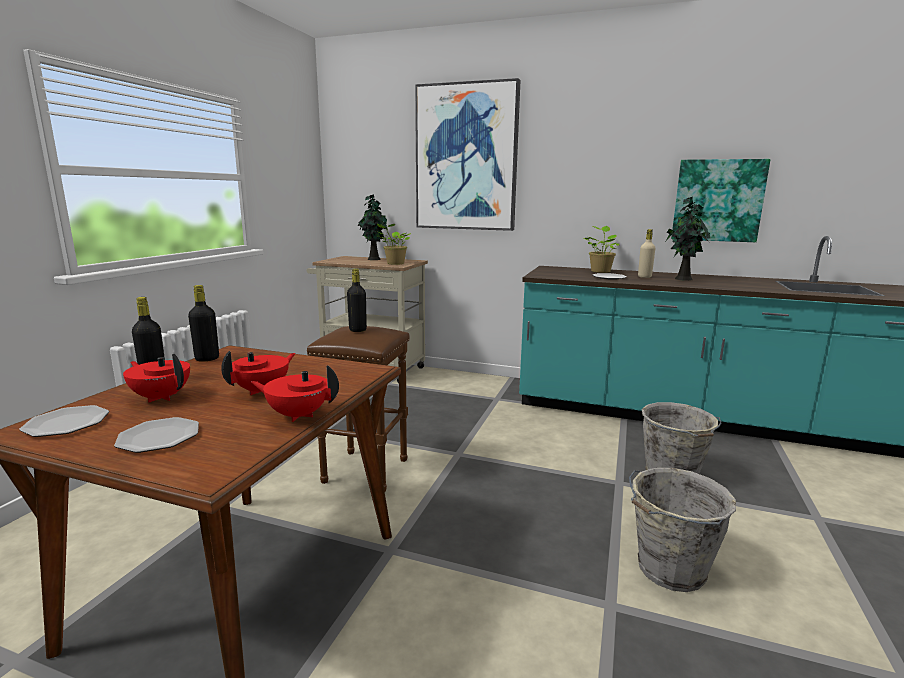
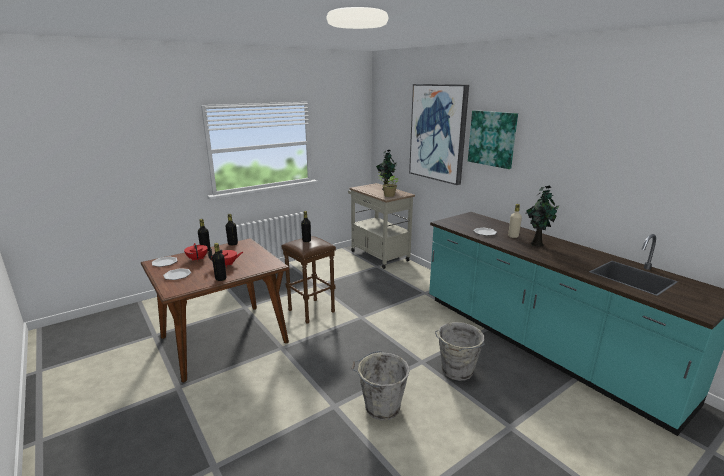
camera: 35 degrees right, 5 degrees up
red teapot [251,365,339,422] -> black bottle [212,243,226,281]
potted plant [584,226,620,273] -> none
picture [671,159,770,242] -> picture moved to [468,110,518,169]

